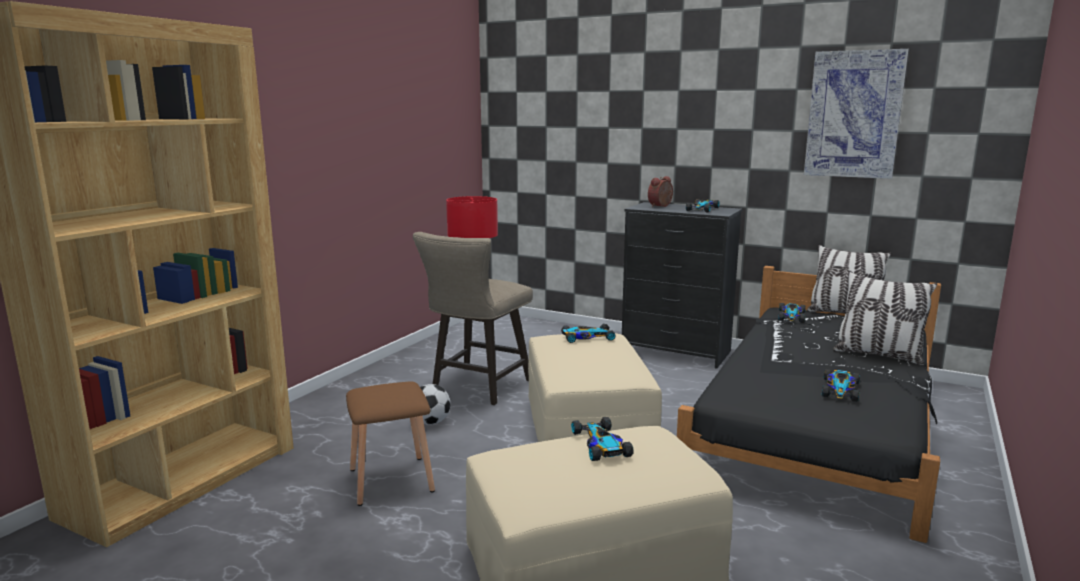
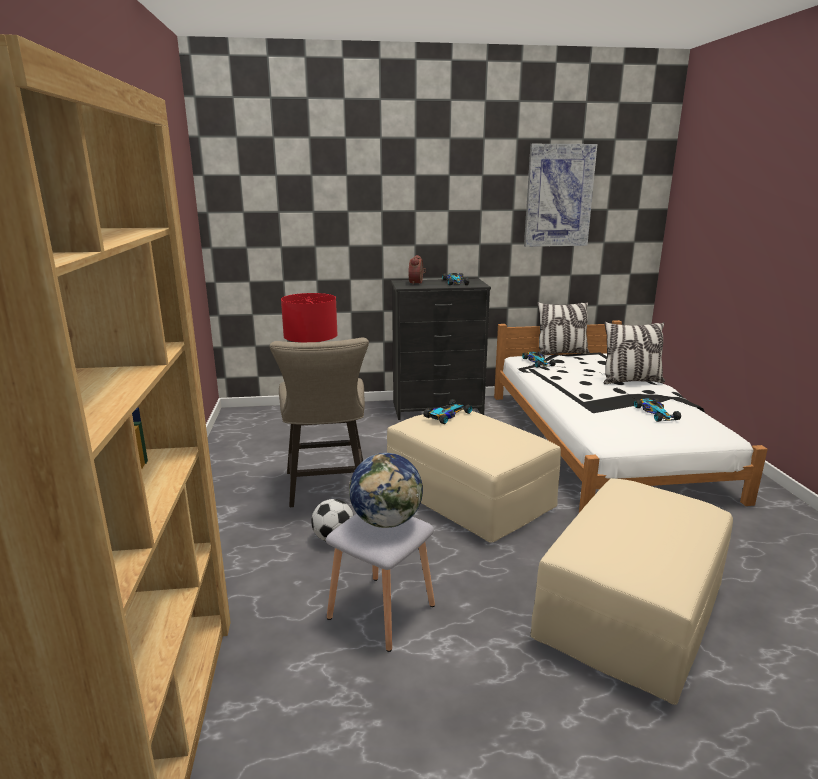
camera: 35 degrees left, 5 degrees up
brown stool [346,381,435,506] -> grey stool [326,514,435,652]
toy car [571,417,634,461] -> none
black bed [677,266,941,543] -> white bed [494,320,768,513]
none -> globe [349,453,423,528]

